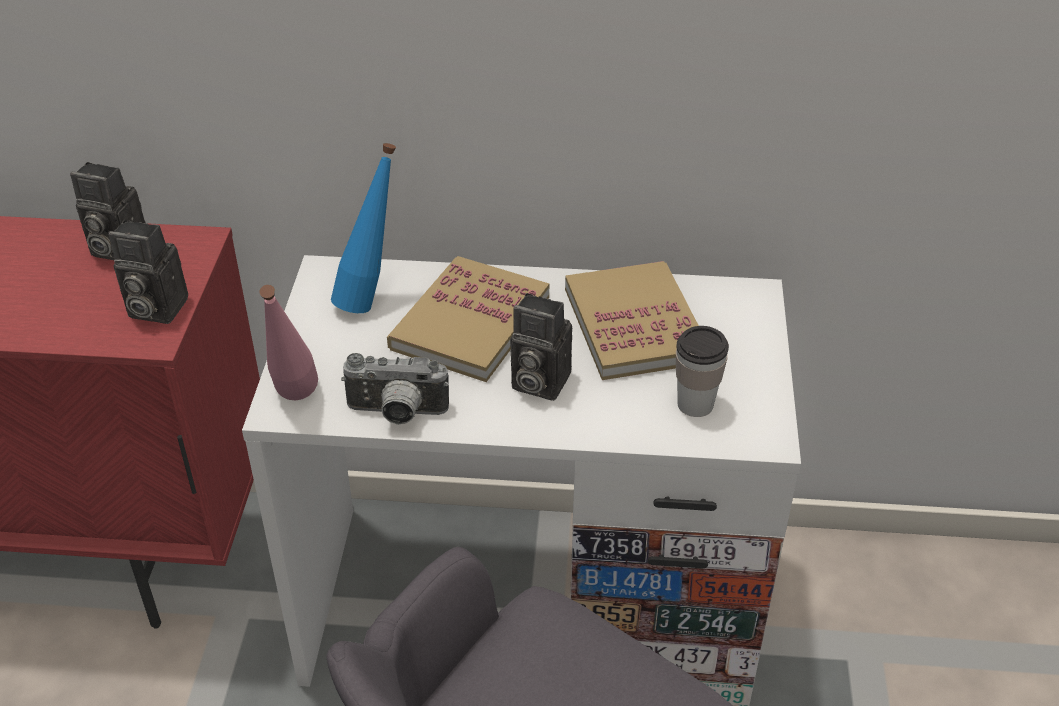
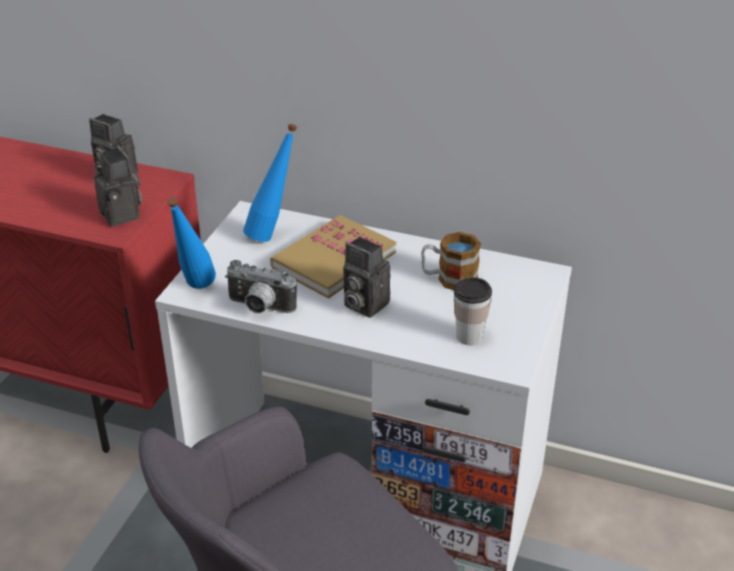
camera: 15 degrees right, 5 degrees down
camera [109,220,188,324] -> camera turned 150 degrees counterclockwise [94,146,142,227]
pink bottle [259,285,318,400] -> blue bottle [167,197,216,289]
book [565,261,699,380] -> mug [421,232,481,290]

